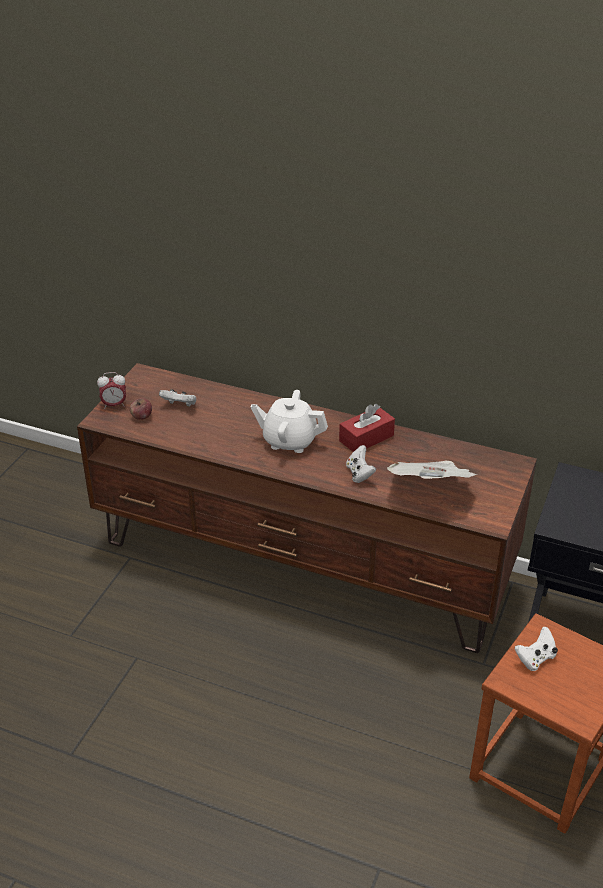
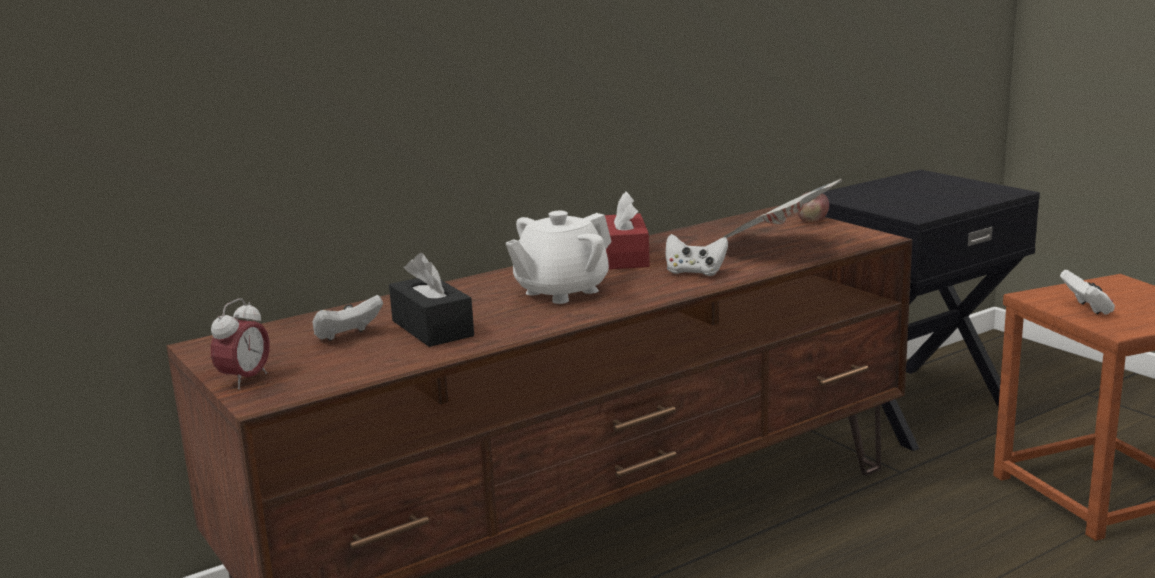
camera: 55 degrees left, 20 degrees down
apple [130,398,152,420] -> apple moved to [797,191,829,223]
none -> black tissue box [389,253,474,347]

